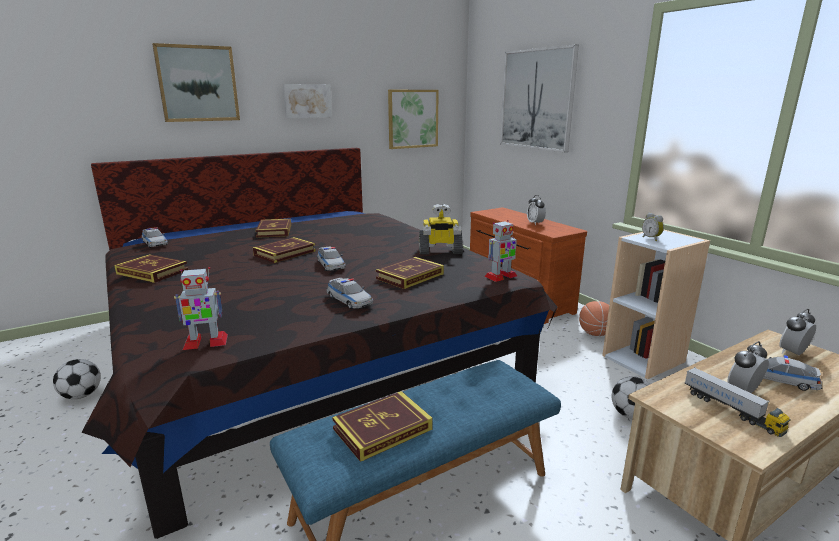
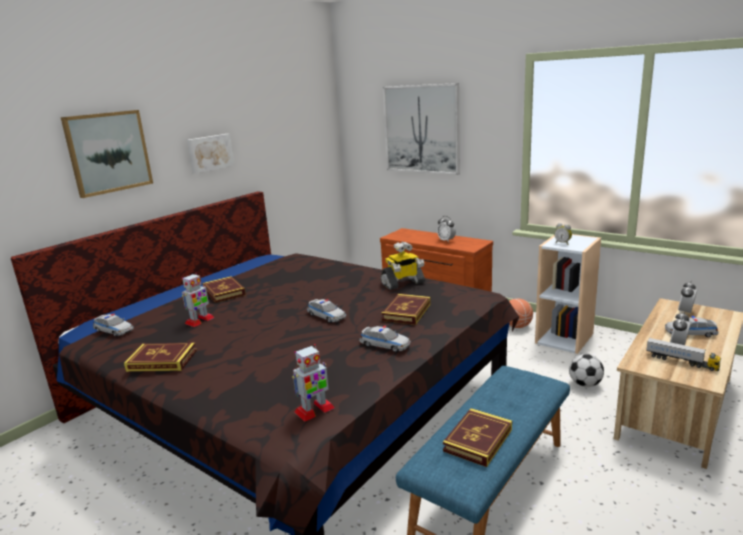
camera: 20 degrees left, 0 degrees up
football [53,359,101,399] -> none
book [253,237,316,263] -> none
picture [388,90,439,149] -> none
toy robot [484,220,517,282] -> toy robot moved to [182,273,215,327]

